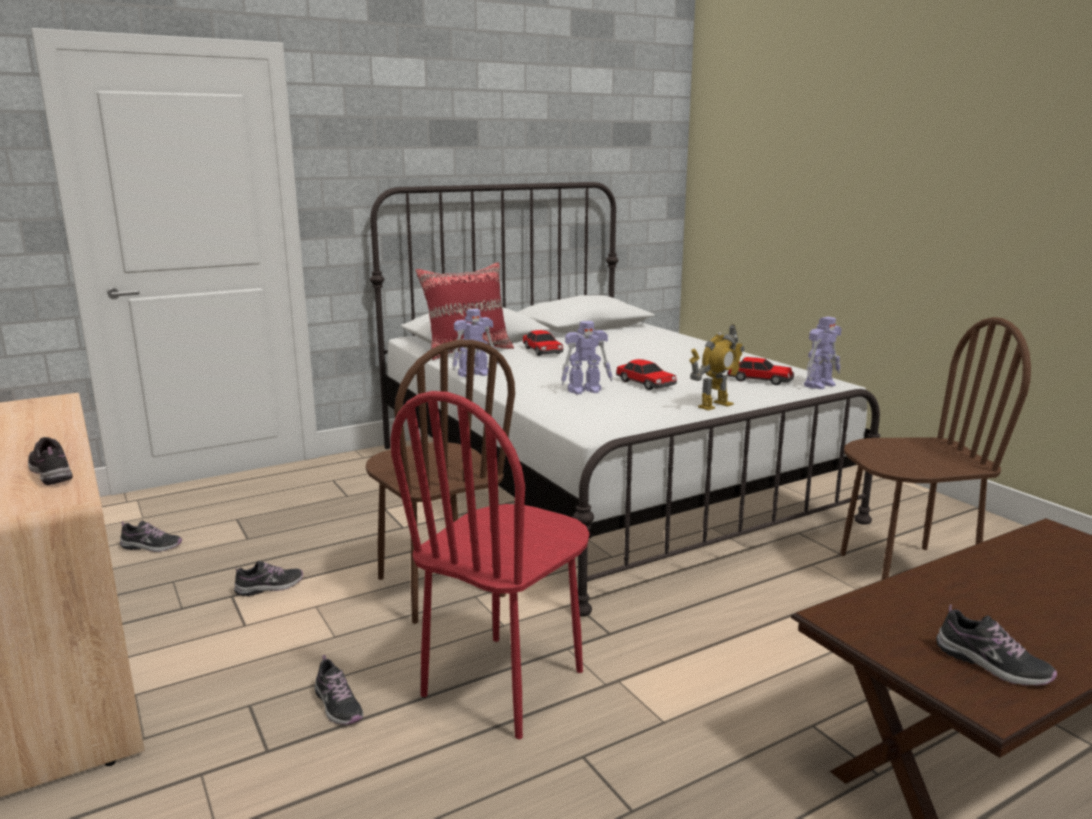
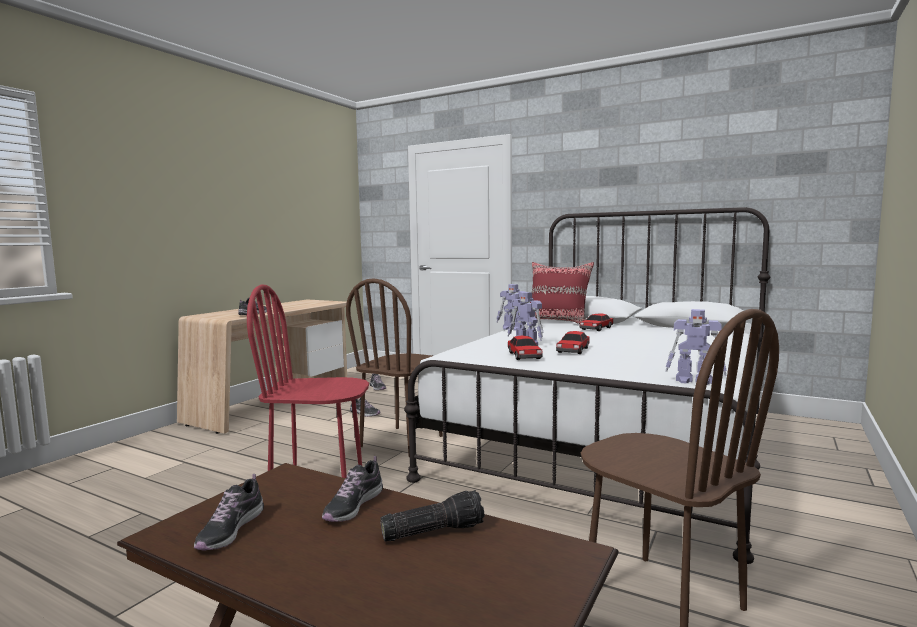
camera: 60 degrees right, 10 degrees down
shoe [315,655,364,725] -> shoe moved to [322,456,383,522]
toy robot [689,324,744,410] -> none
toy car [727,357,794,385] -> toy car moved to [508,336,543,360]
none -> flashlight [380,490,484,541]

